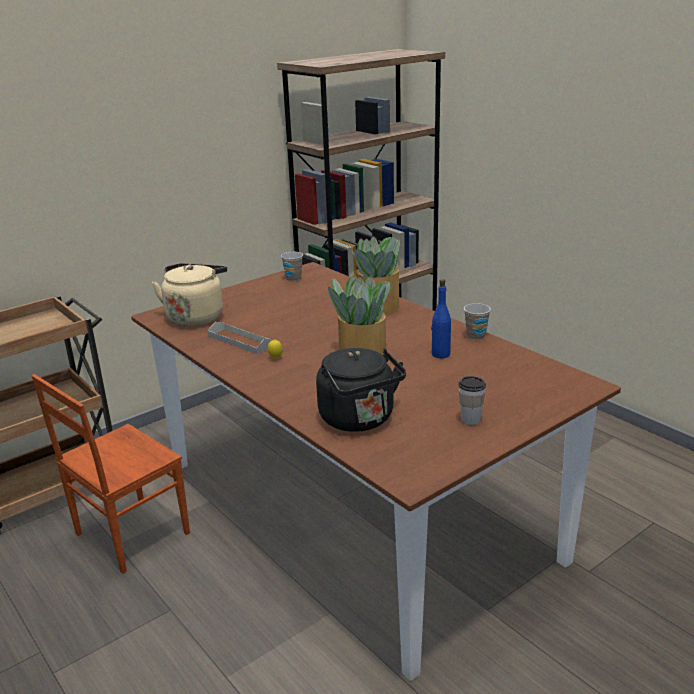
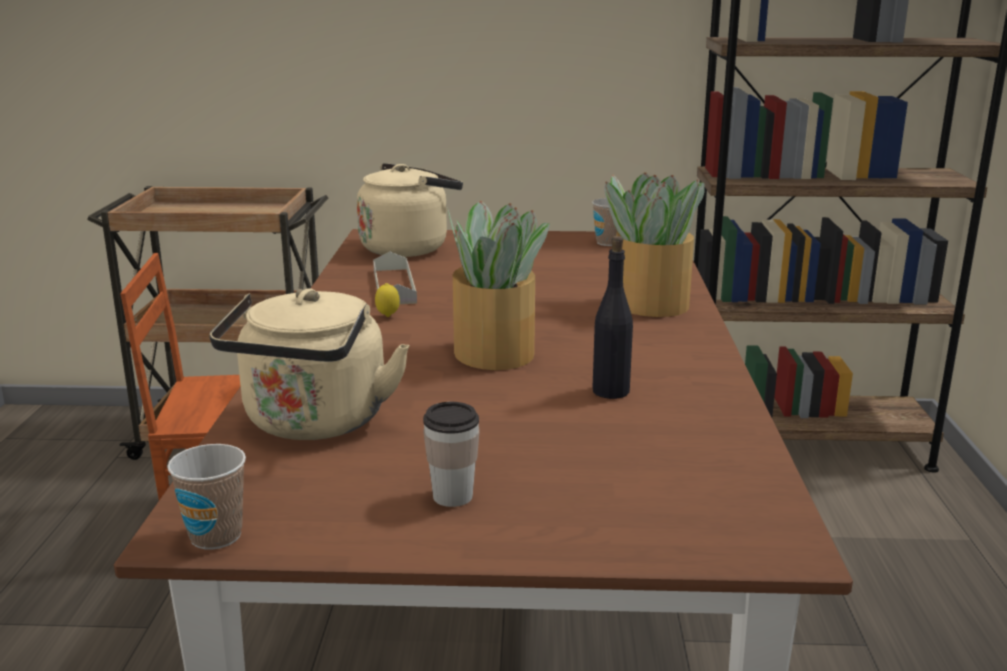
camera: 40 degrees right, 5 degrees down
black kettle [316,348,406,432] -> beige kettle [210,288,410,440]
blue bottle [431,279,451,358] -> black bottle [592,236,633,399]
cup [464,303,491,340] -> cup moved to [167,444,246,550]

